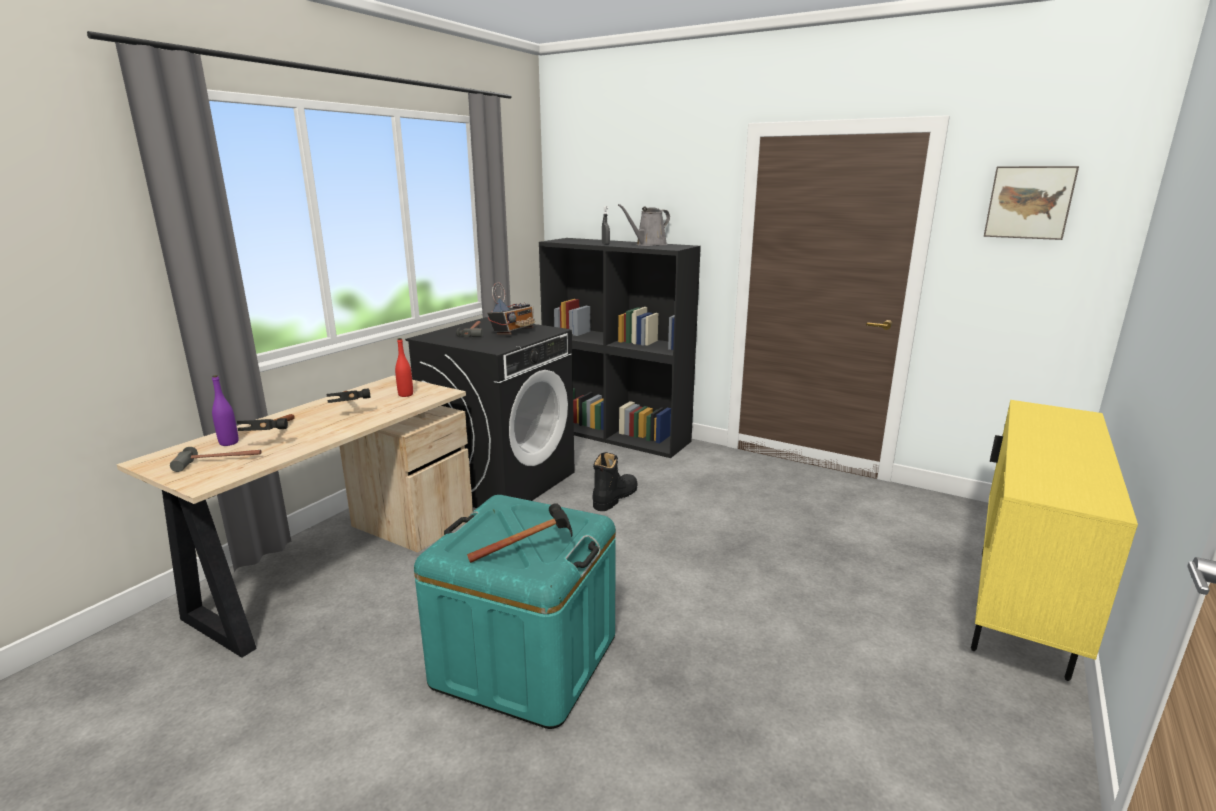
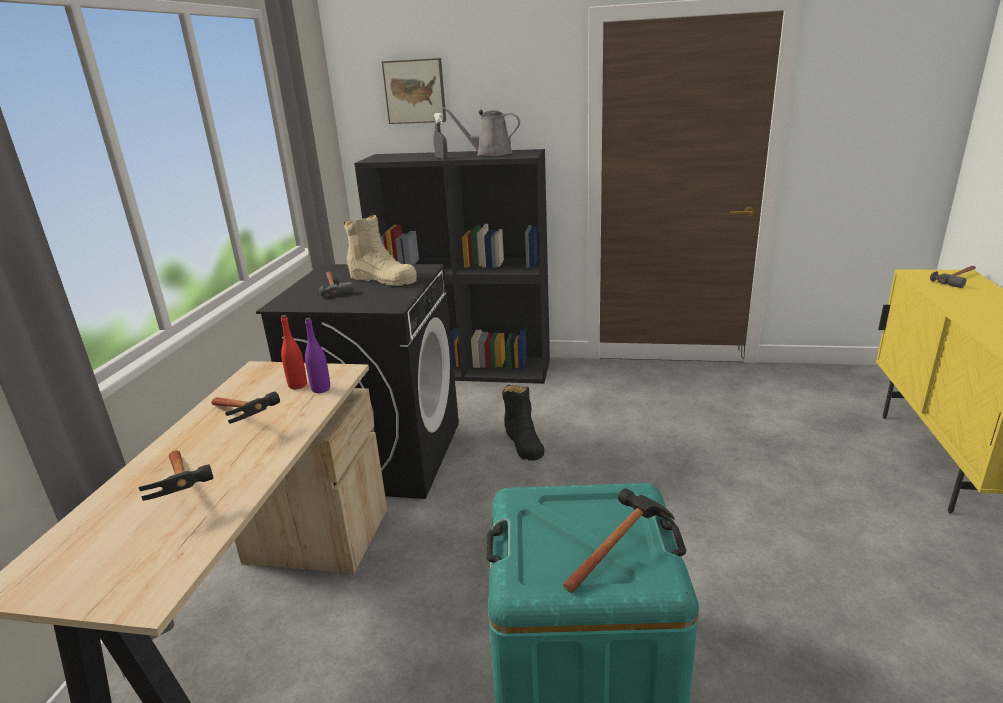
camera: 20 degrees left, 5 degrees up
hammer [170,447,262,472] -> hammer moved to [930,266,976,288]
purple bottle [212,375,239,446] -> purple bottle moved to [305,318,330,393]
radio [487,282,535,335] -> beige boot [344,215,417,286]
black boot [592,452,638,511] -> black boot turned 150 degrees clockwise [502,385,544,461]
grey watering can [618,204,670,246] -> grey watering can turned 75 degrees clockwise [442,107,520,156]
picture [984,166,1079,240] -> picture moved to [382,58,446,124]

